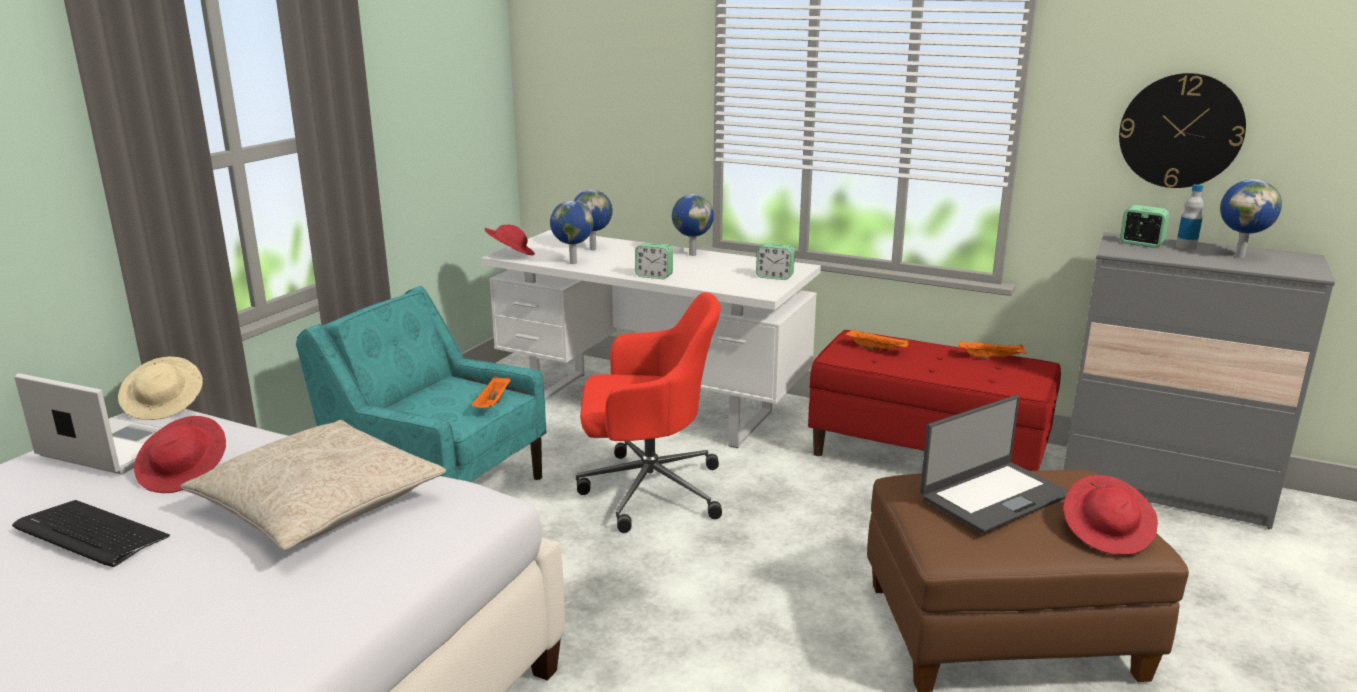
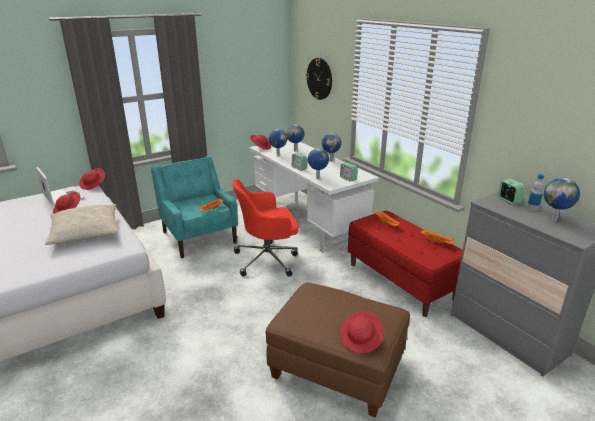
camera: 30 degrees right, 5 degrees up
keyboard [12,500,170,567] -> none
beige hat [118,356,203,420] -> red hat [79,168,105,190]
red office chair [576,292,722,533] -> red office chair turned 135 degrees clockwise [233,179,299,276]
laptop [920,395,1069,533] -> none
wall clock [1119,73,1246,188] -> wall clock moved to [306,58,332,100]
none -> globe [308,148,329,179]

